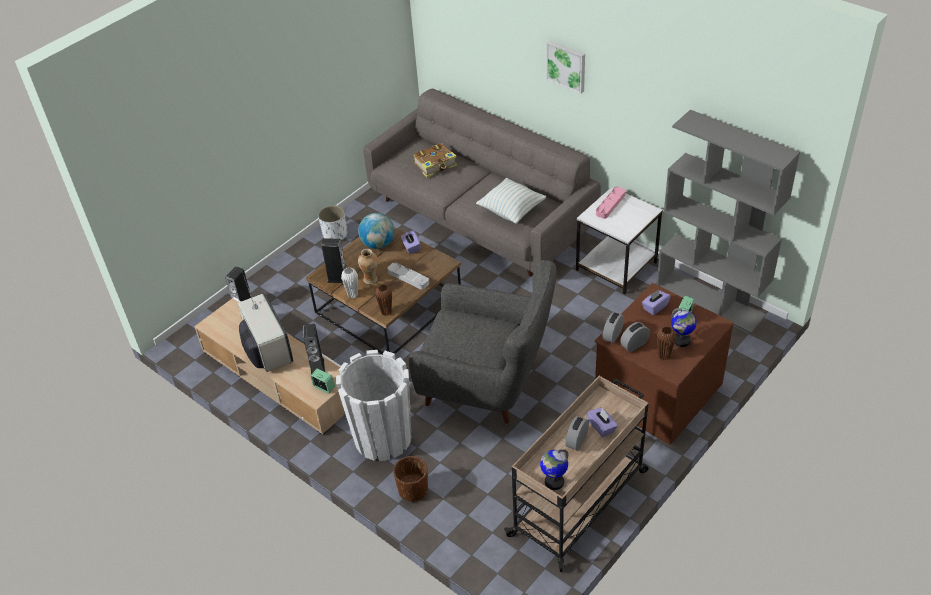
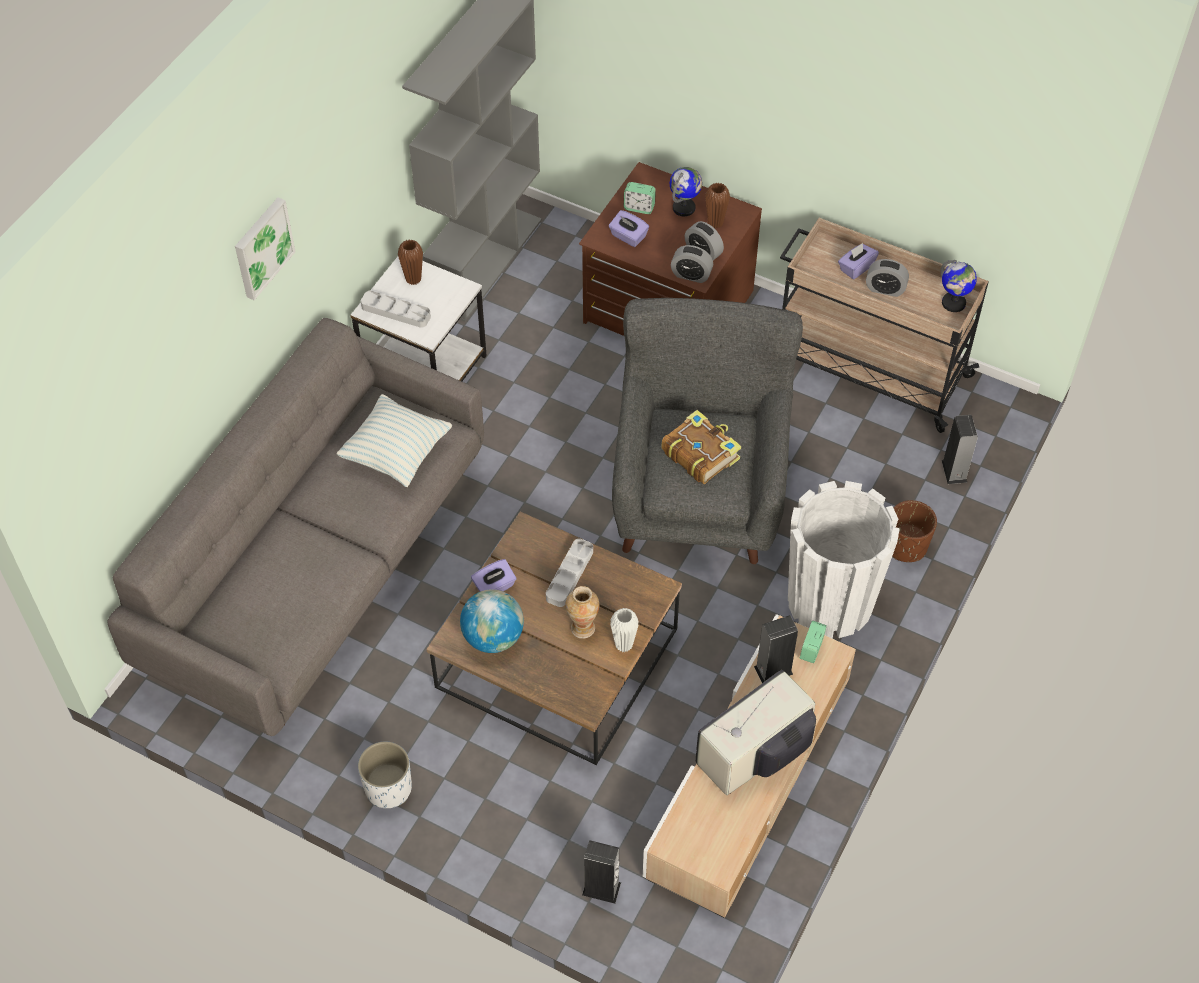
camera: 105 degrees left, 10 degrees up
speaker [321,238,346,283] -> speaker moved to [941,415,978,484]
brown vase [375,284,392,316] -> brown vase moved to [398,240,423,285]
book [413,143,457,178] -> book moved to [662,410,741,484]
pink tray [596,187,626,219] -> grey tray [361,291,431,328]

